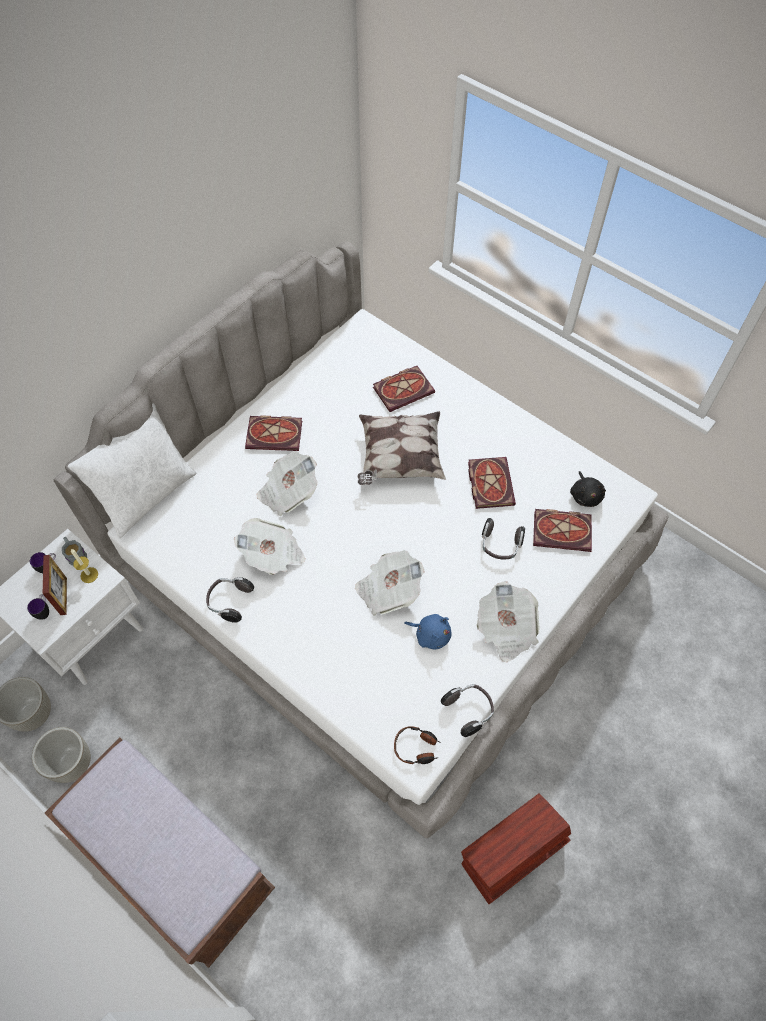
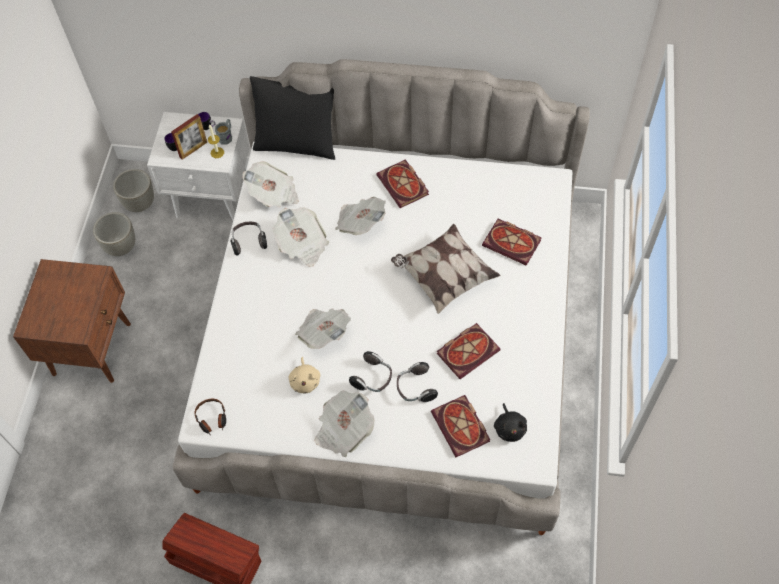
camera: 60 degrees right, 0 degrees up
brown bench [45,737,275,968] -> brown nightstand [13,259,131,383]
white pillow [68,403,197,538] -> black pillow [250,76,335,160]
blue plush toy [404,614,451,650] -> beige plush toy [289,357,320,394]
headphones [441,684,494,737] -> headphones moved to [349,351,392,392]
black plush toy [570,471,606,507] -> black plush toy turned 60 degrees counterclockwise [494,403,527,442]
none -> newspaper [242,162,299,207]

